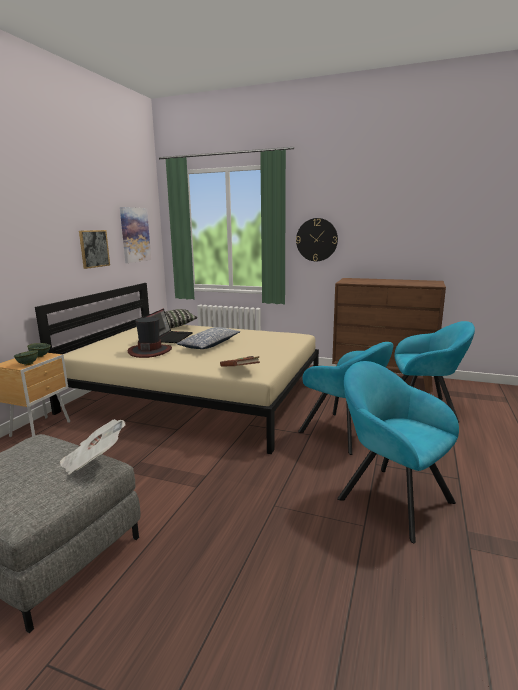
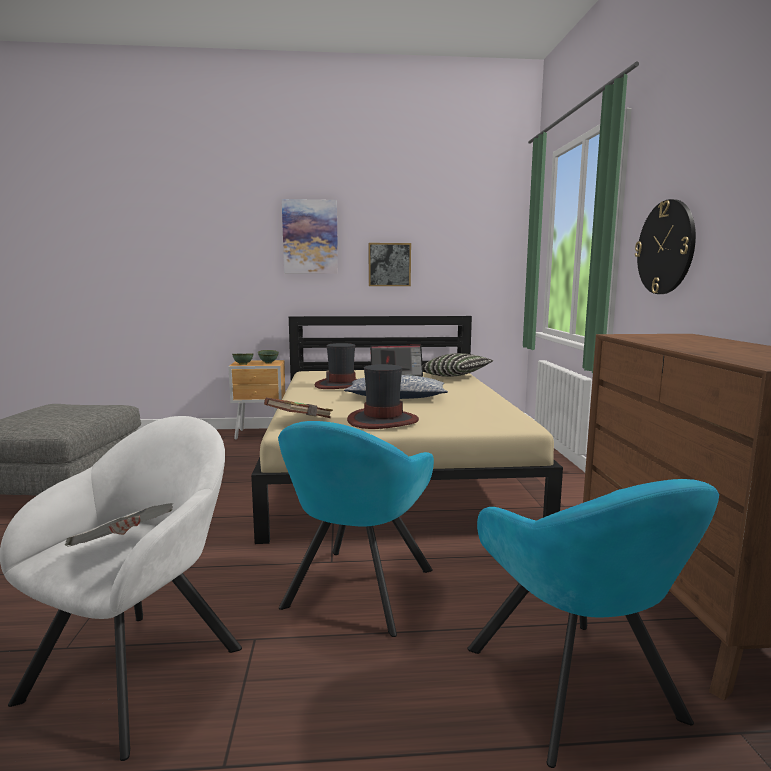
camera: 65 degrees right, 5 degrees down
newspaper [60,419,125,475] -> newspaper moved to [65,503,173,547]
picture [120,207,151,263] -> picture moved to [282,199,338,274]
turquoise armchair [337,361,459,543] -> white armchair [0,416,242,761]
none -> hat [347,364,419,429]

